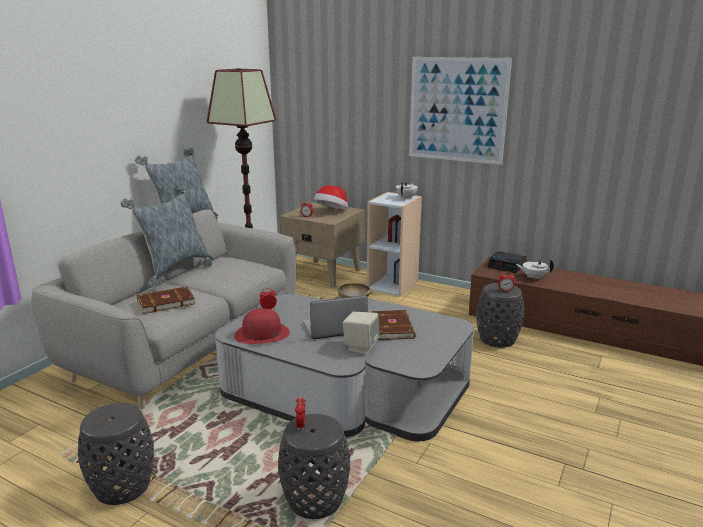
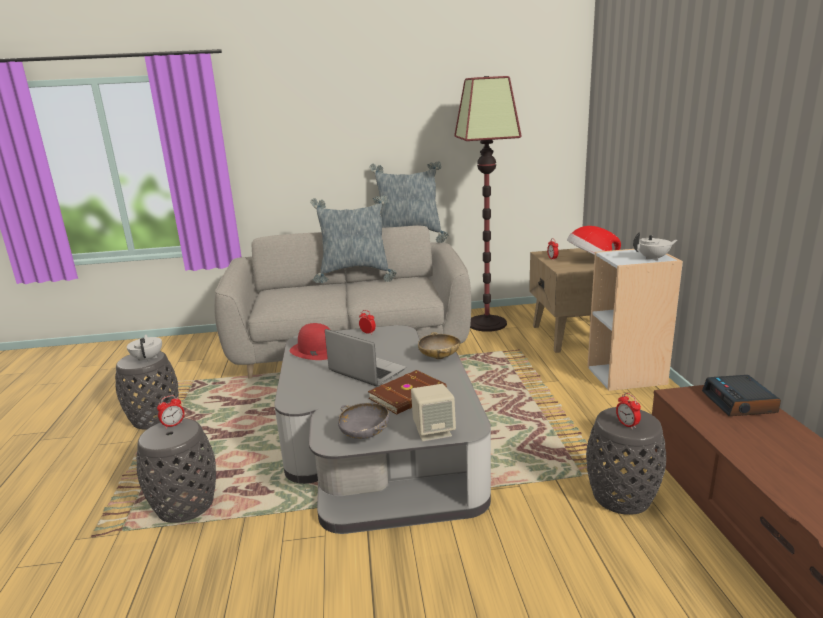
camera: 55 degrees right, 0 degrees up
brown book [137,287,195,314] -> none
beige speaker [343,312,380,355] -> beige speaker moved to [411,384,456,441]
picture [409,57,512,165] -> none
white teapot [516,259,554,280] -> white teapot moved to [127,334,162,362]
none -> grey bowl [338,403,390,439]

